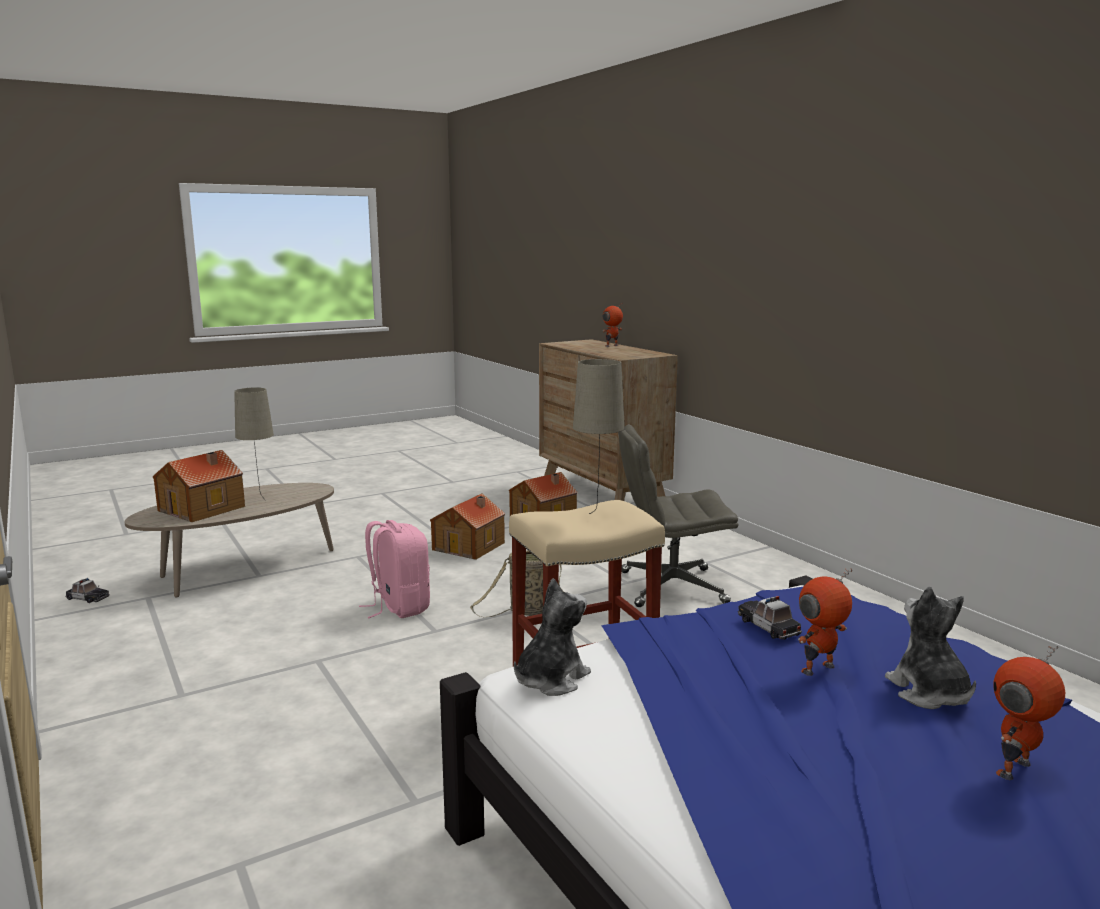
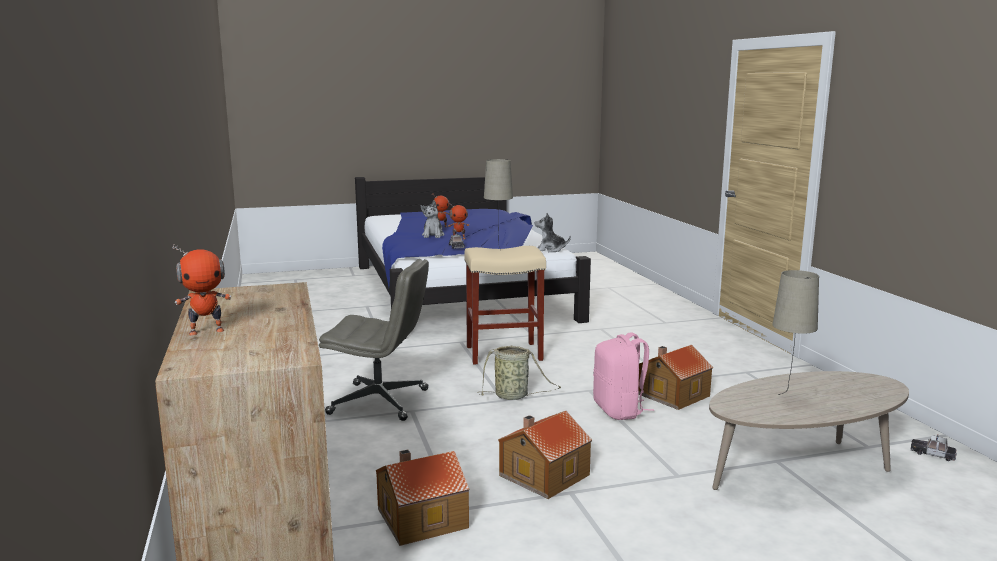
camera: 165 degrees left, 0 degrees up
toy house [152,450,245,522] -> toy house moved to [638,345,713,410]
plush toy [514,578,591,696] -> plush toy turned 45 degrees clockwise [535,213,571,252]

